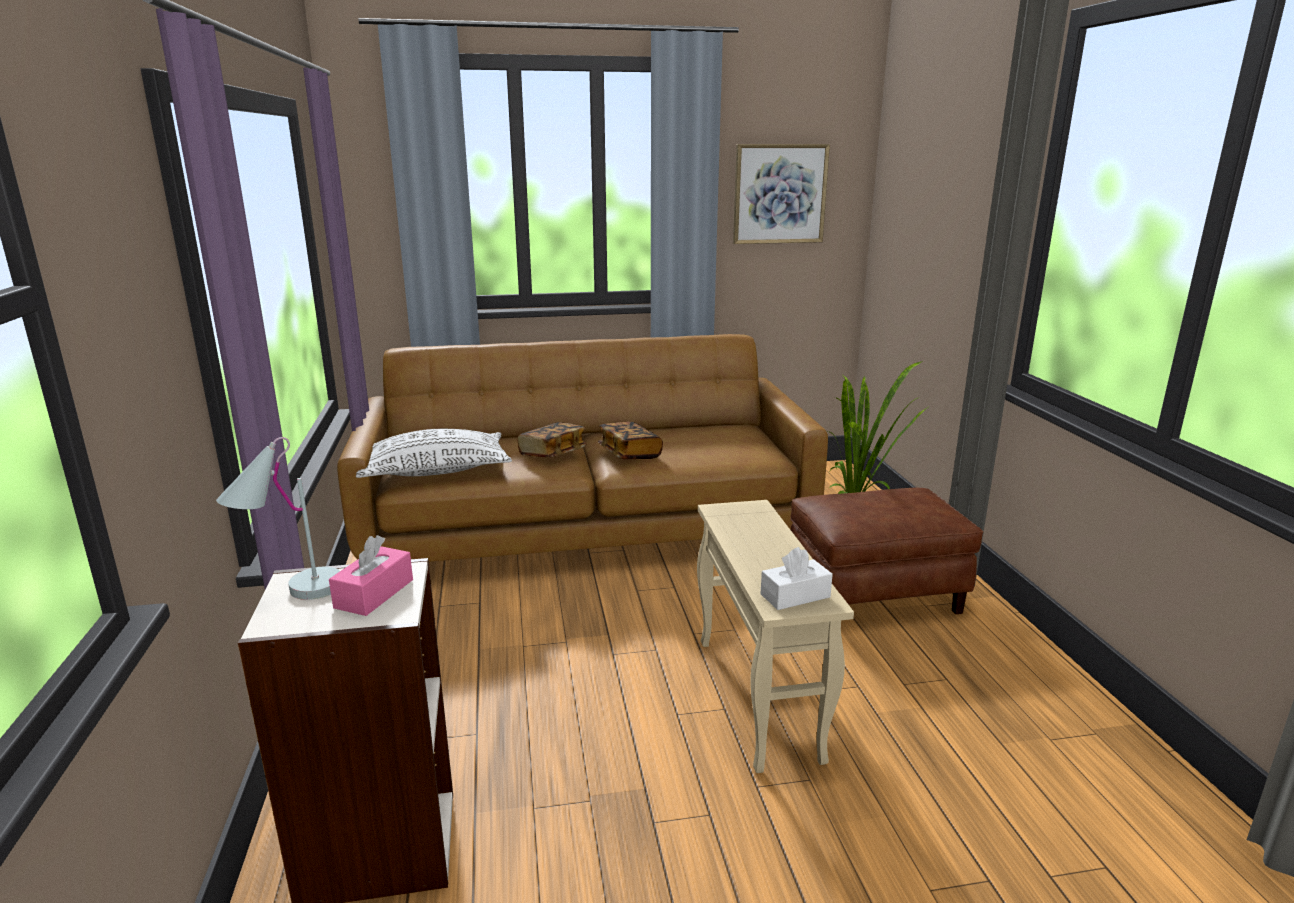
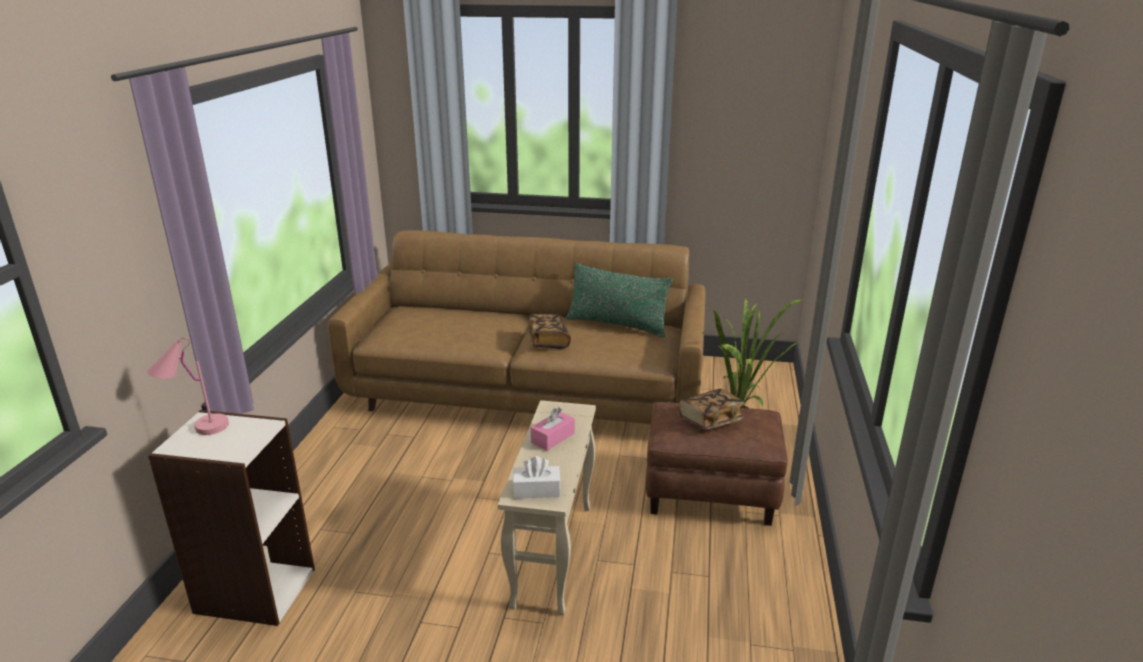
camera: 20 degrees right, 5 degrees up
white table lamp [216,437,340,600] -> pink table lamp [147,337,229,435]
pink tissue box [329,535,413,616] -> pink tissue box moved to [531,407,575,451]
white pillow [356,429,512,478] -> none
book [517,422,586,458] -> book moved to [679,389,745,430]
picture [733,144,830,244] -> none
none -> green pillow [567,263,673,337]

